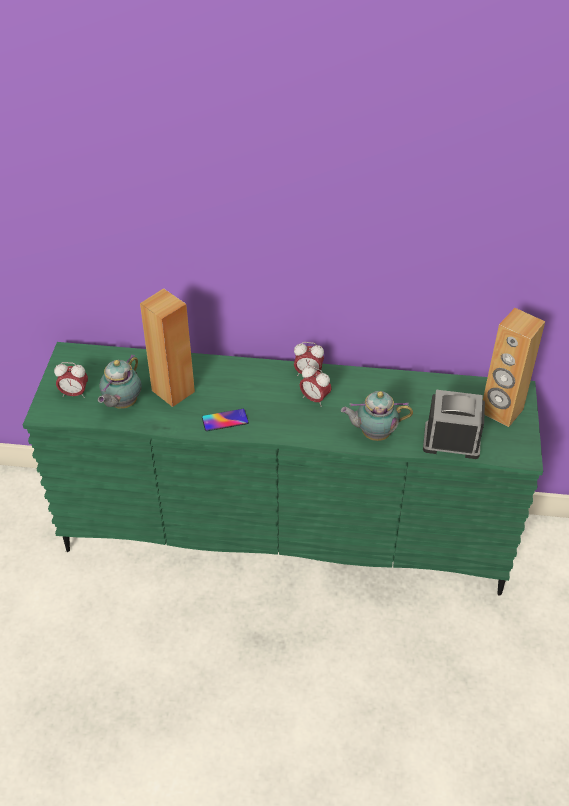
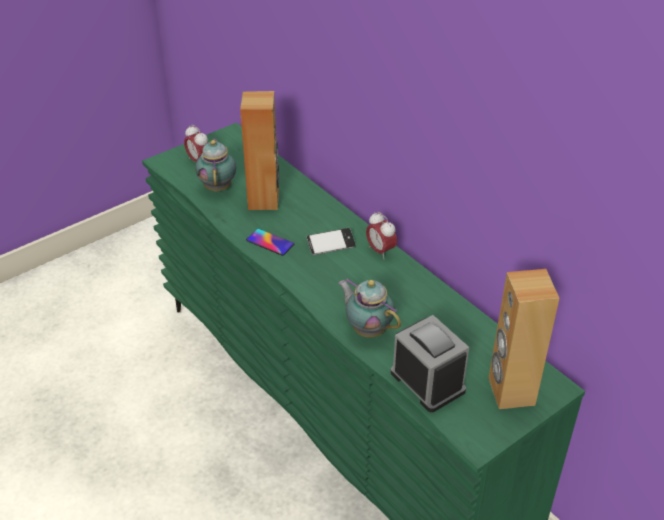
camera: 45 degrees right, 5 degrees down
teapot [98,354,142,409] -> teapot turned 105 degrees clockwise [195,138,236,191]
alarm clock [300,366,331,407] -> none
none -> phone [306,228,356,255]

